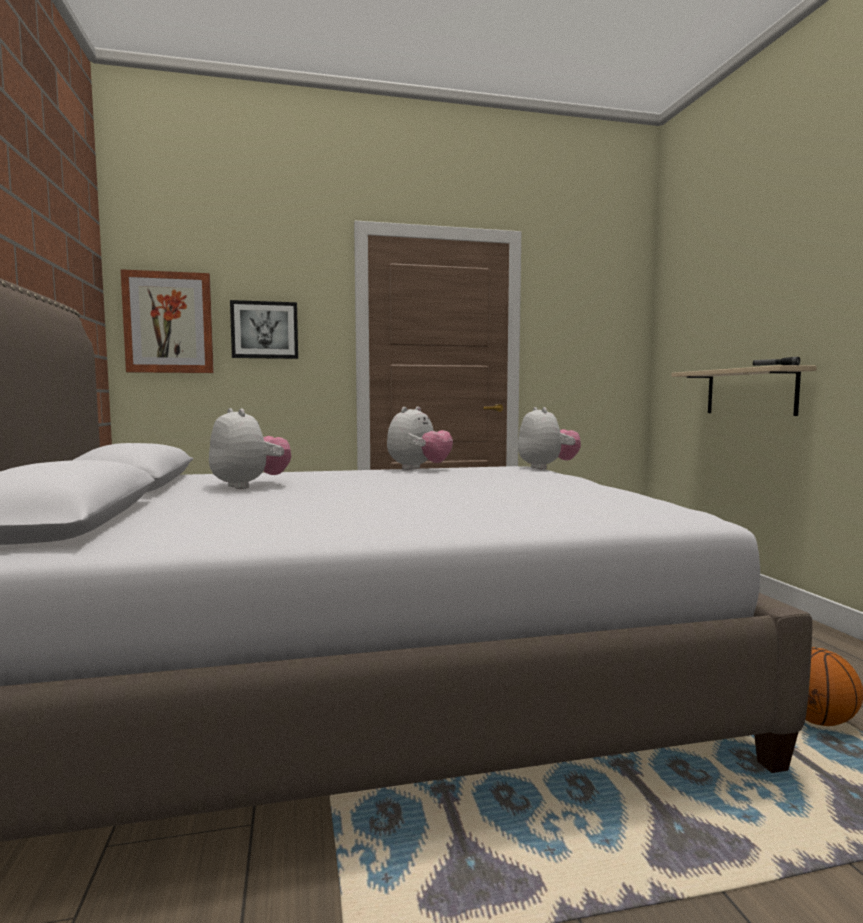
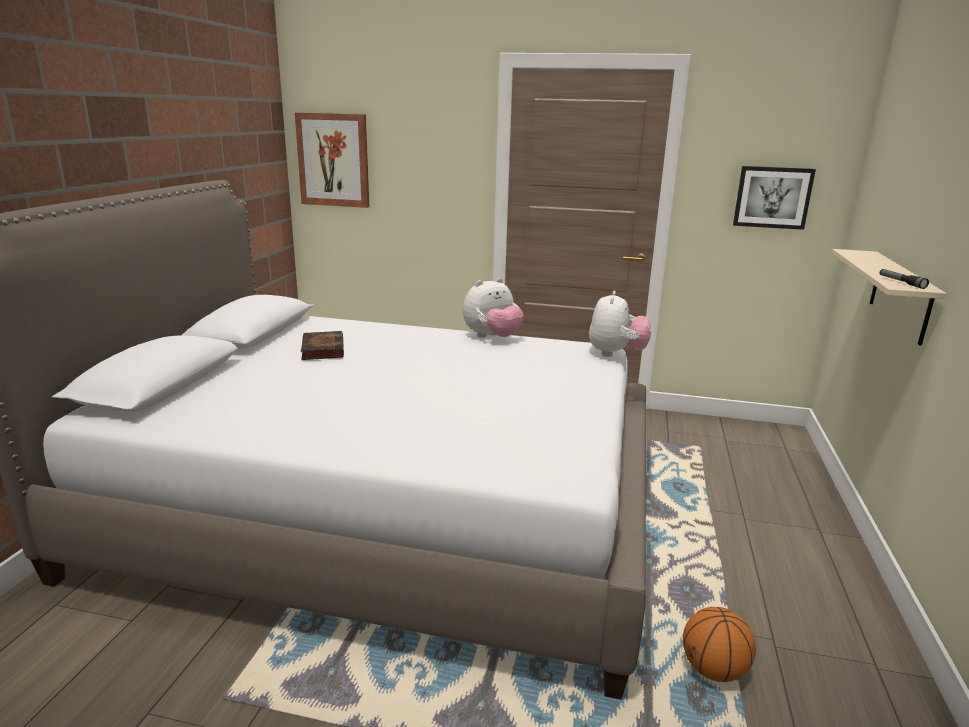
camera: 25 degrees right, 15 degrees up
plush toy [209,408,291,489] -> book [301,331,344,360]
picture [230,300,298,359] -> picture moved to [733,166,816,230]

